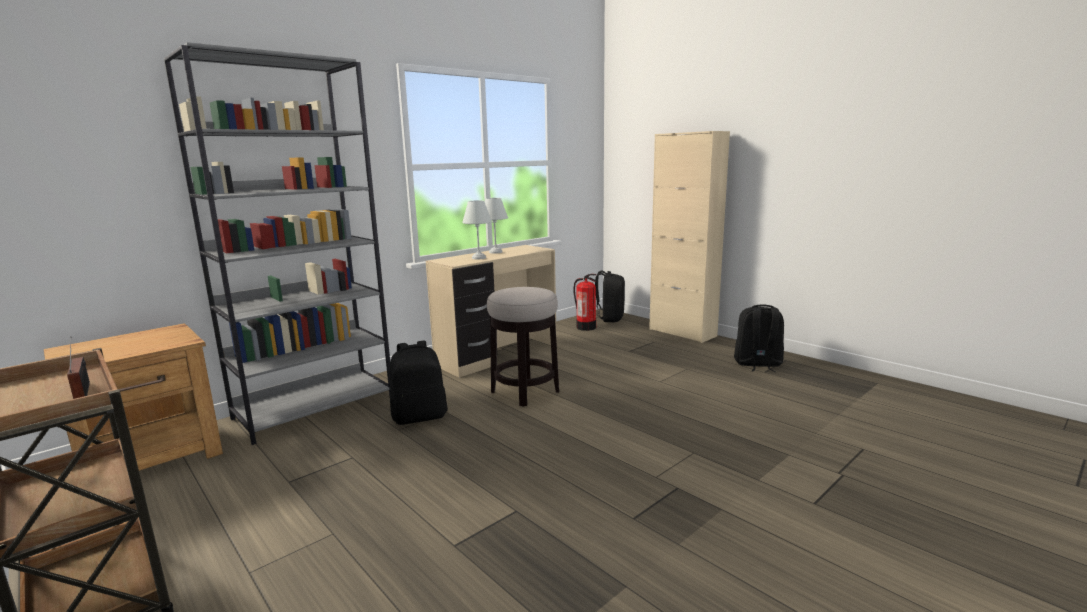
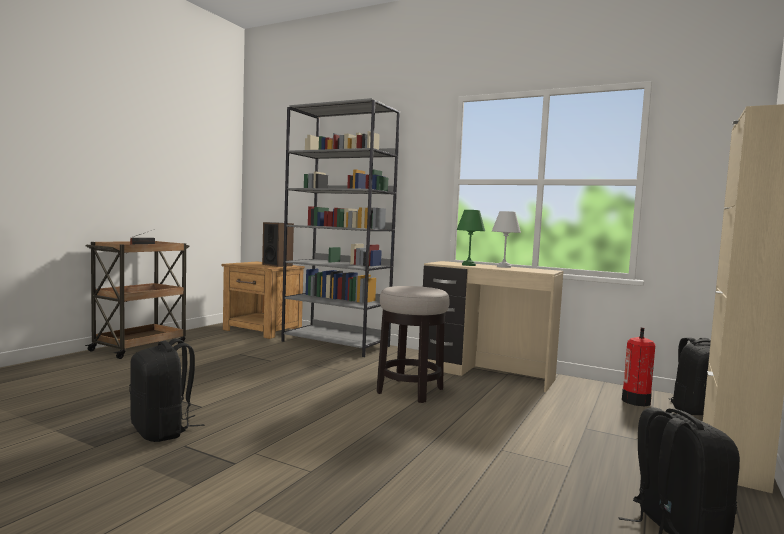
camera: 70 degrees right, 10 degrees down
black backpack [390,341,448,425] -> black backpack moved to [129,338,204,442]
white table lamp [462,200,492,259] -> green table lamp [457,210,485,266]
none -> speaker [262,222,294,267]

